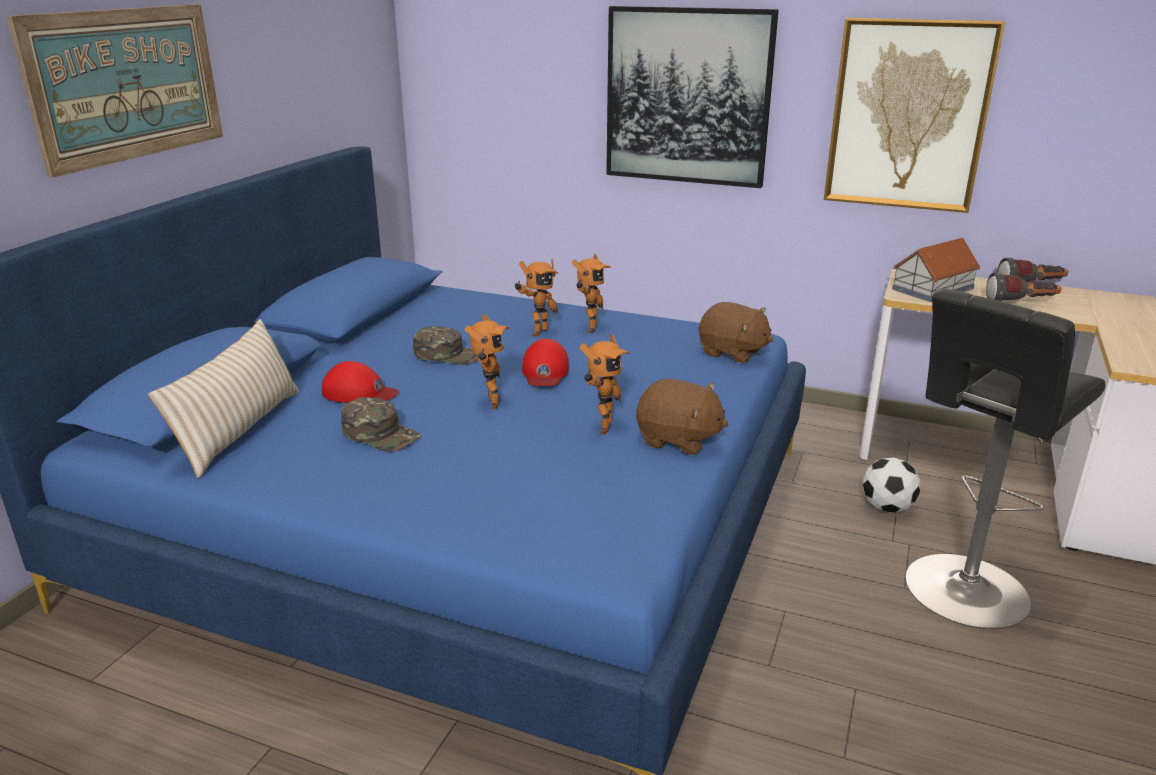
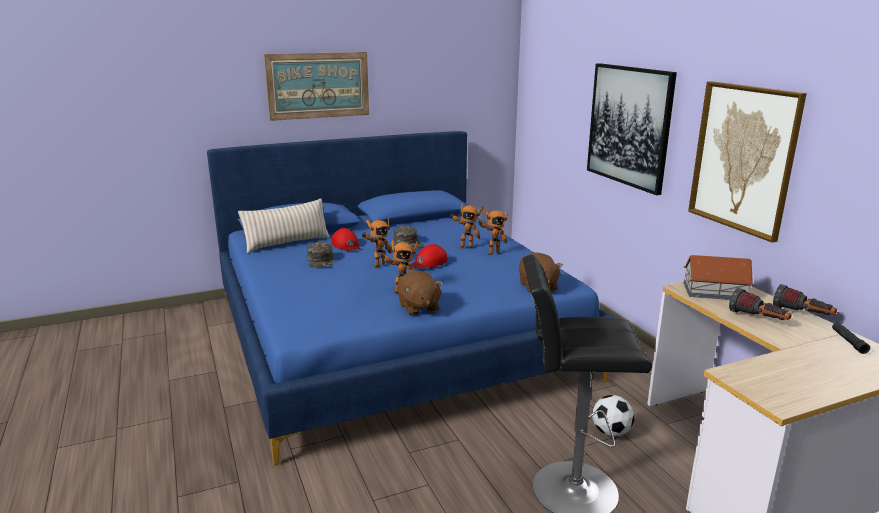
camera: 45 degrees right, 5 degrees down
none -> black flashlight [832,322,870,354]

